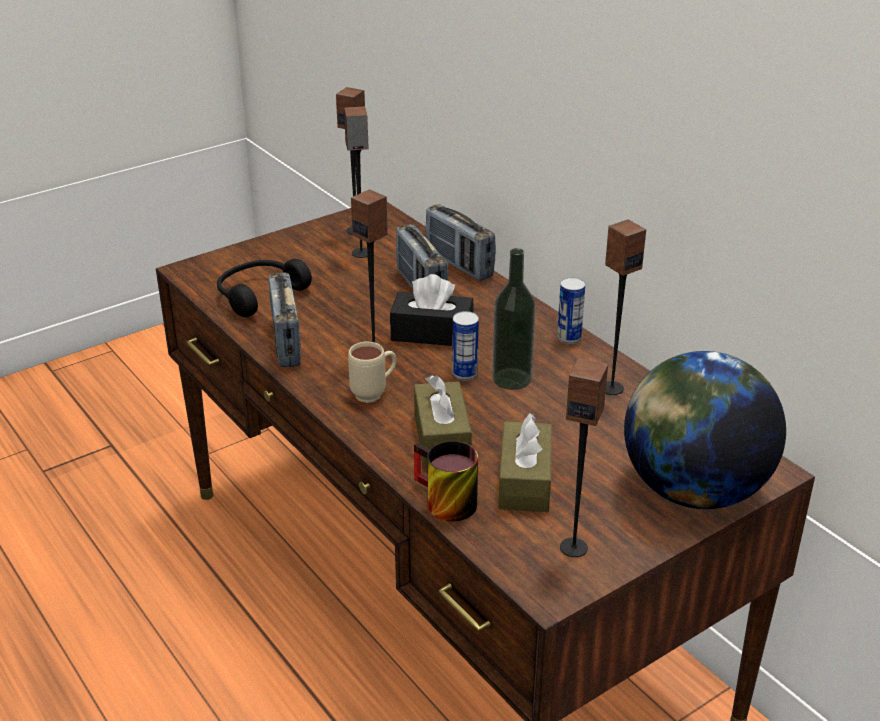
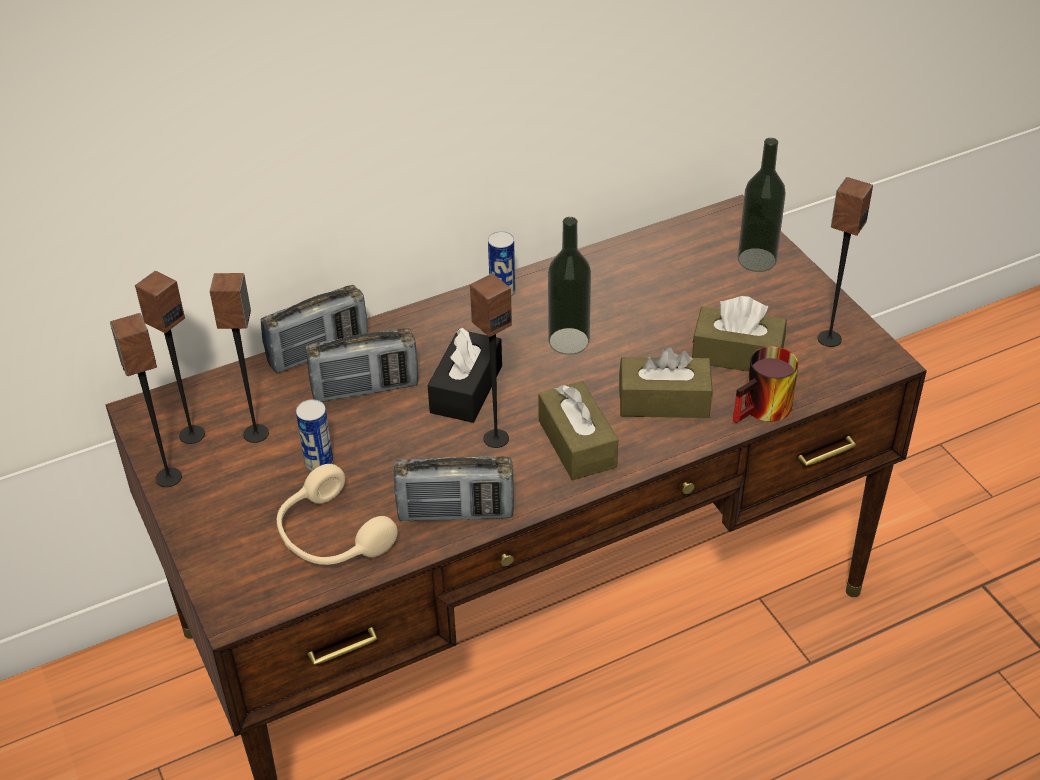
camera: 80 degrees left, 10 degrees up
black headphones [217,259,312,317] -> beige headphones [277,464,398,565]
beige mug [348,342,397,403] -> brown tissue box [538,381,618,480]
can [452,311,479,381] -> can moved to [296,399,333,472]
speaker [605,219,646,395] -> speaker moved to [110,313,182,487]
globe [624,351,786,509] -> bottle [738,138,786,272]

